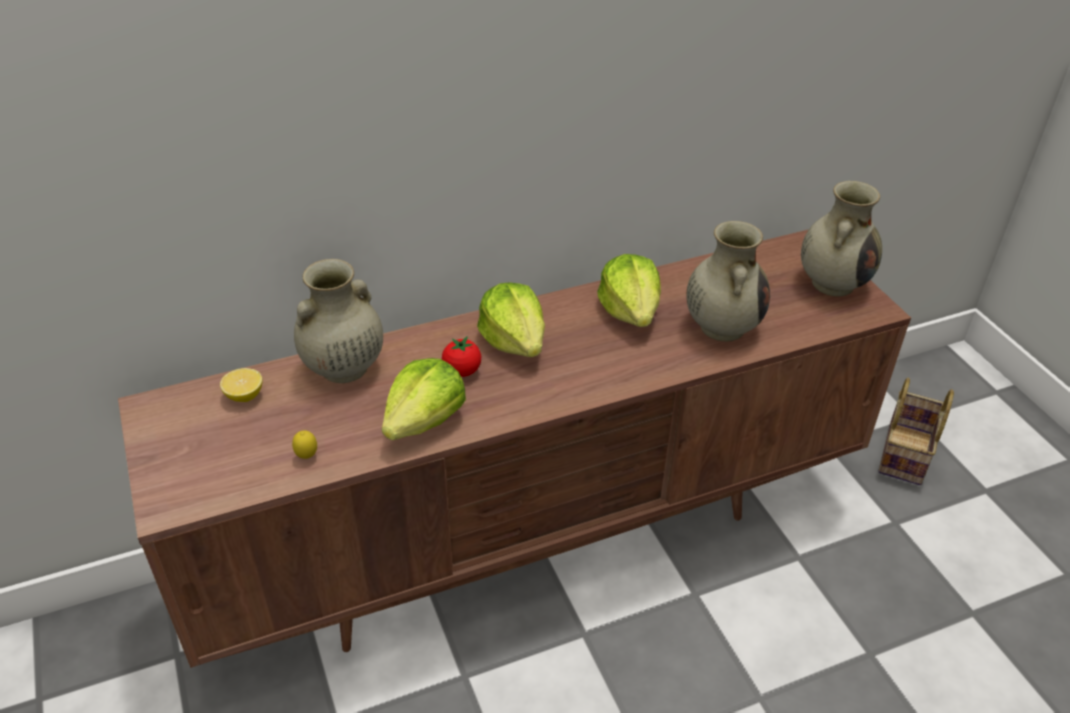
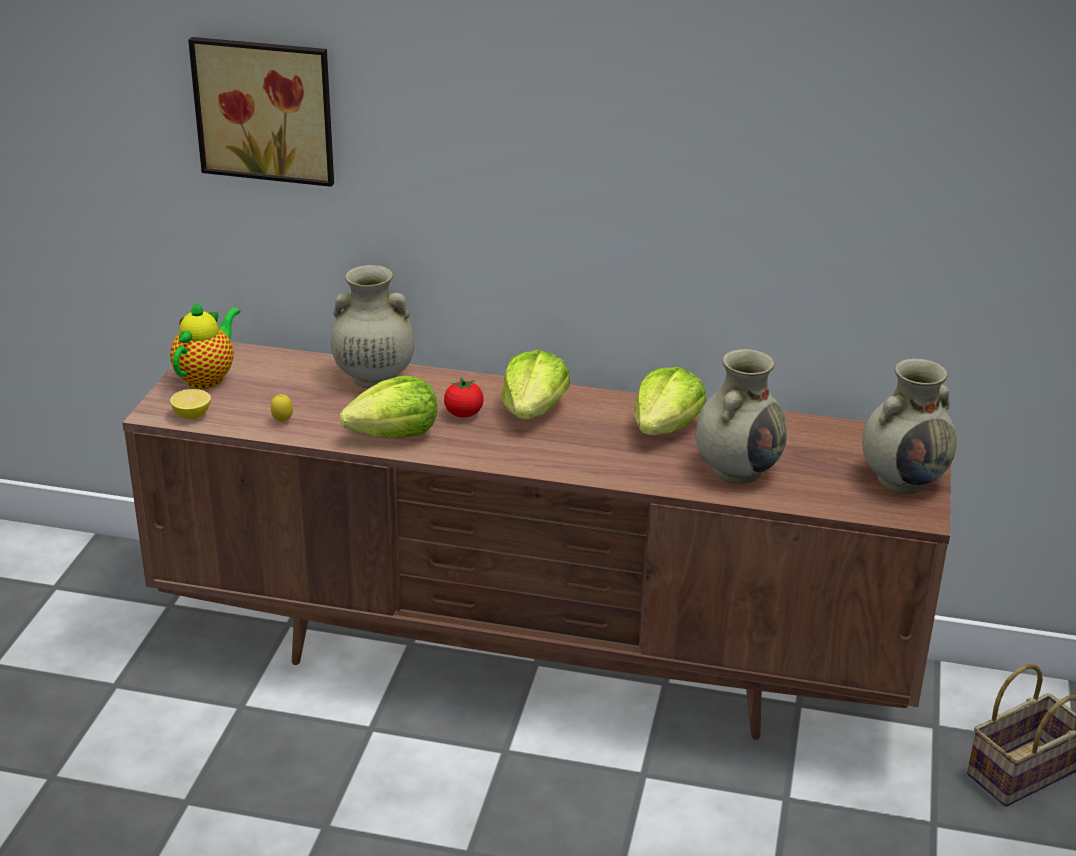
camera: 35 degrees right, 10 degrees down
lemon [220,368,262,402] -> lemon moved to [170,389,211,419]
none -> teapot [170,301,240,389]
none -> picture [188,37,334,187]

